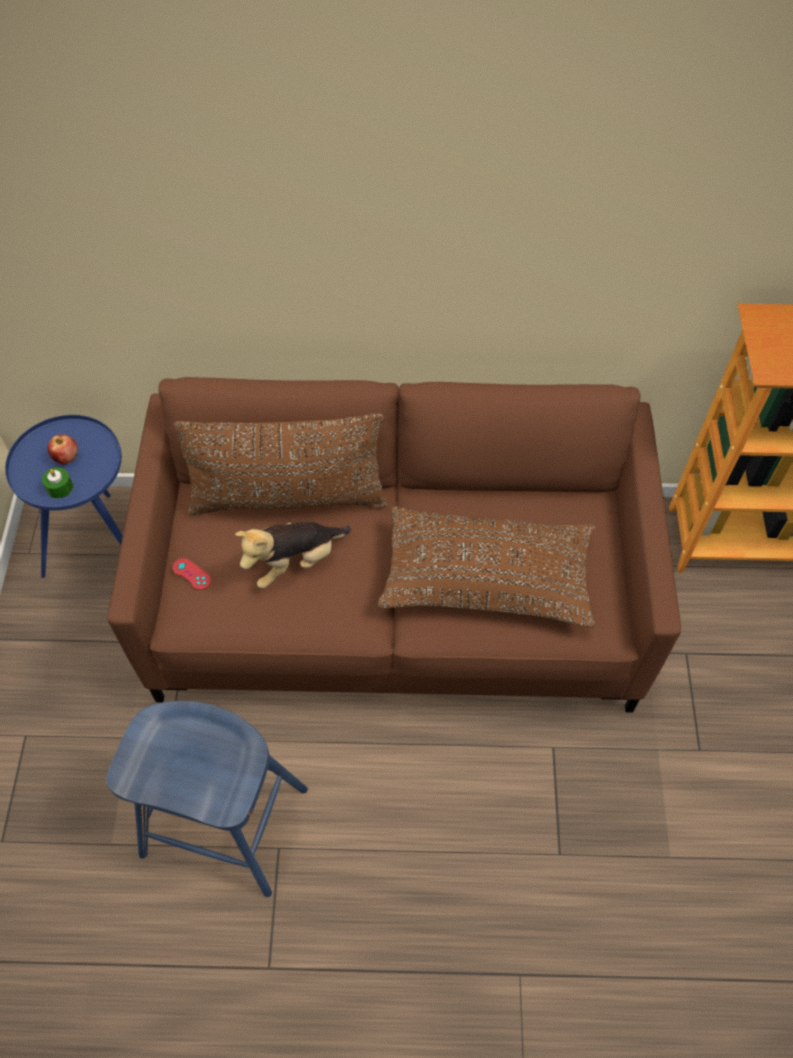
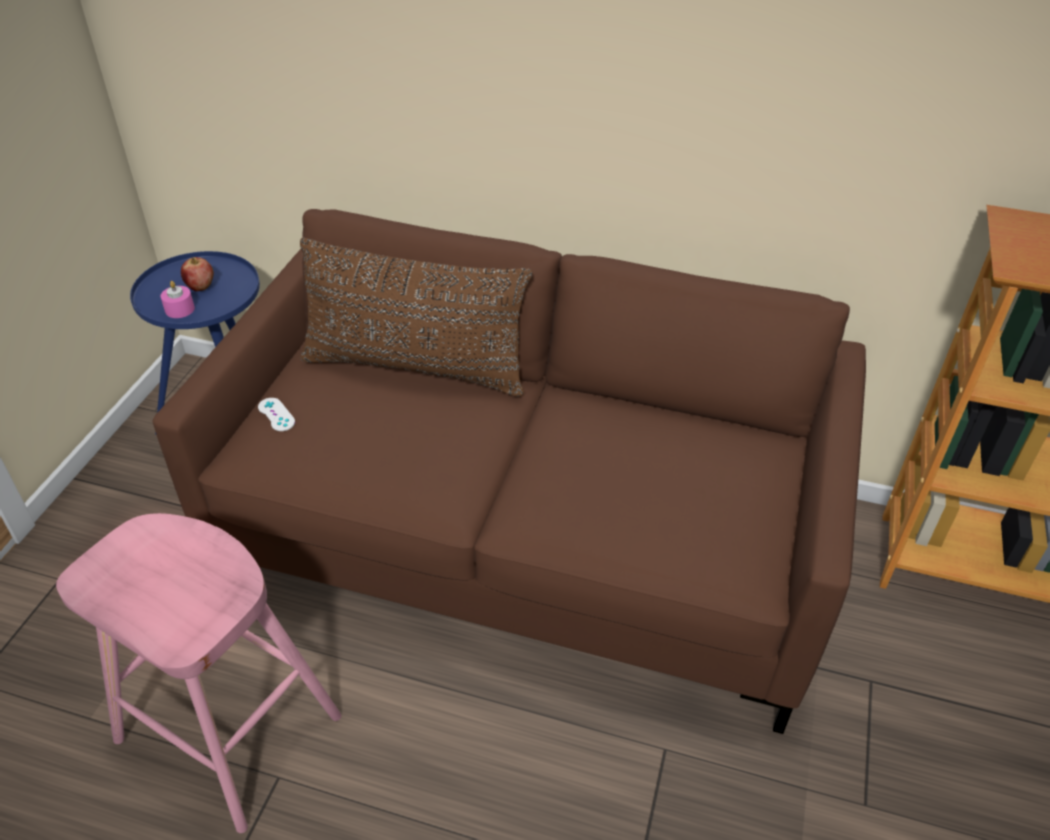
camera: 15 degrees right, 15 degrees down
green candle [42,467,73,498] -> pink candle [160,281,195,318]
blue stool [106,701,308,897] -> pink stool [56,513,341,833]
red game controller [173,558,211,590] -> white game controller [258,398,295,431]
plush toy [235,522,351,589] -> none
brown pillow [377,506,595,628] -> none

